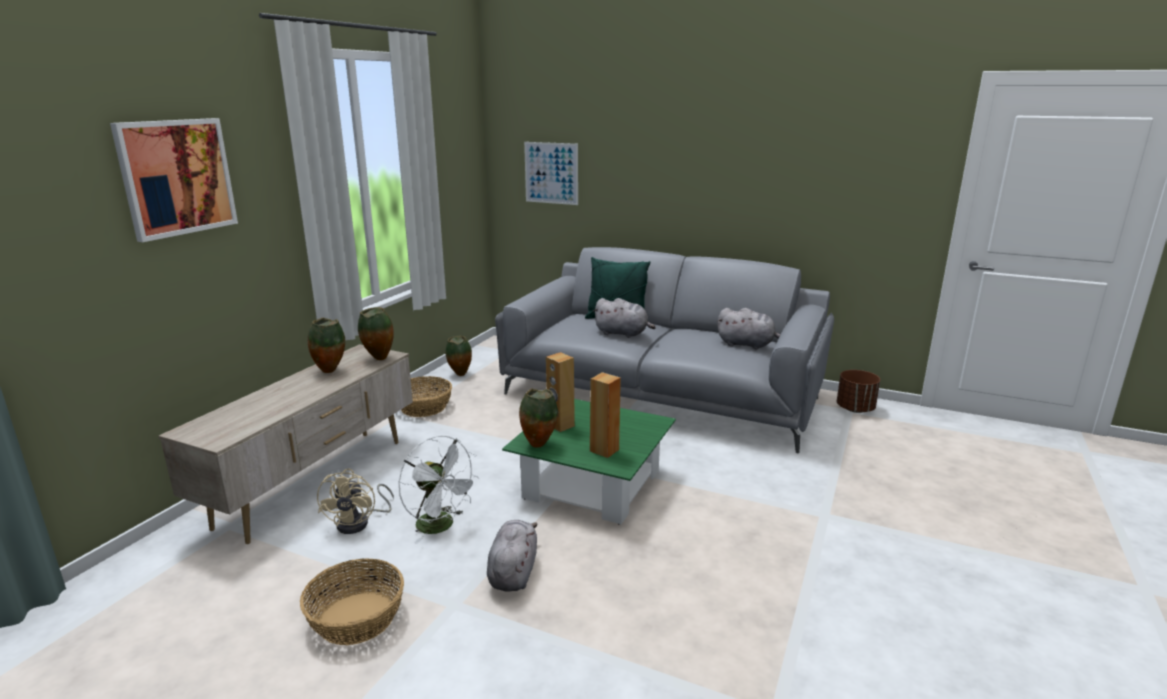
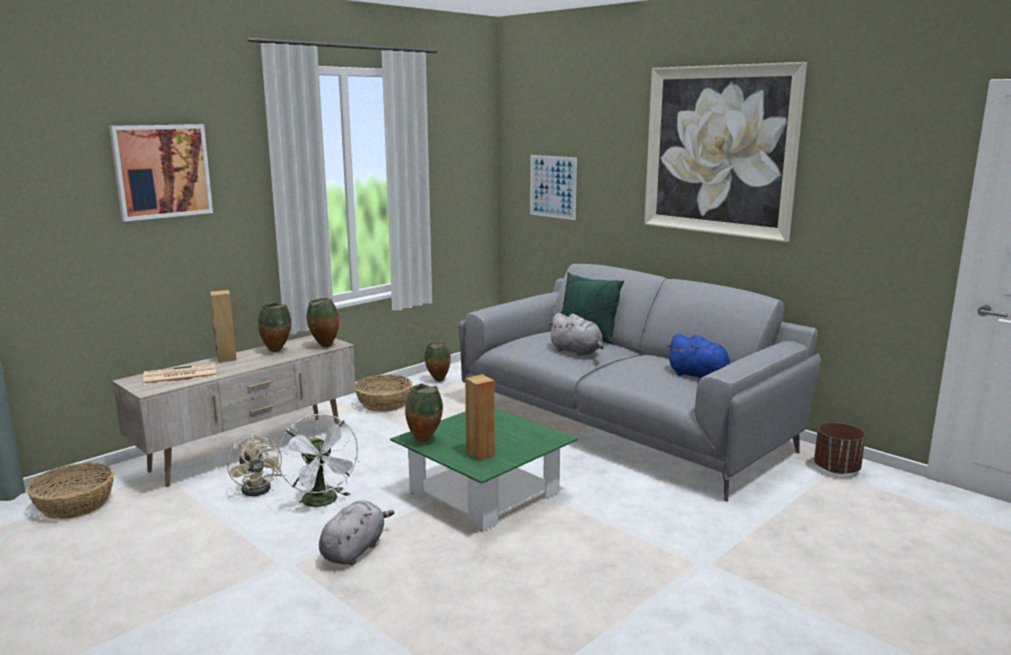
camera: 20 degrees right, 5 degrees down
basket [300,558,404,645] -> basket moved to [26,463,114,519]
beige fan [317,469,394,534] -> beige fan turned 45 degrees counterclockwise [227,434,282,496]
brown speaker [546,352,575,432] -> brown speaker moved to [210,290,237,362]
grey plush toy [717,308,781,349] -> blue plush toy [667,333,730,378]
none -> newspaper [143,363,216,386]
none -> picture [644,62,807,242]

